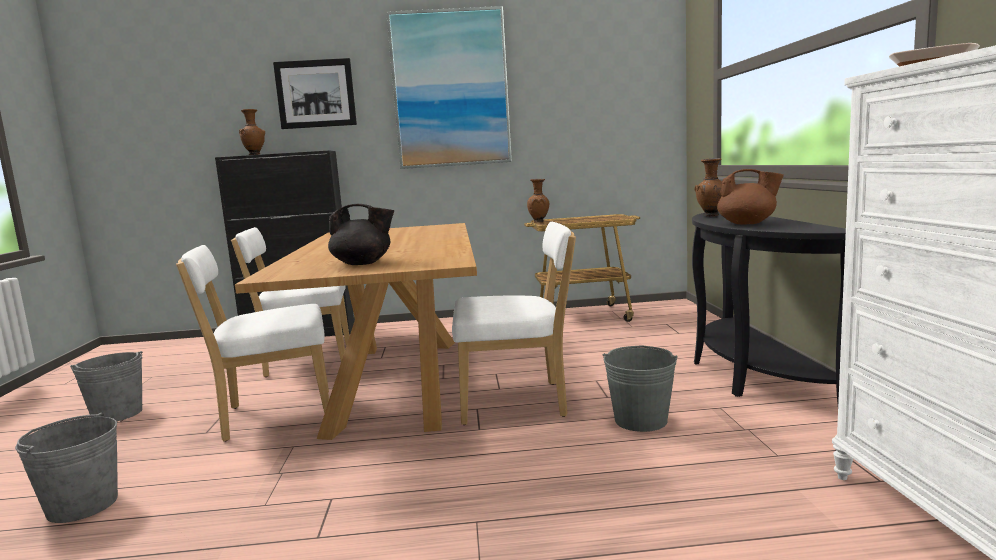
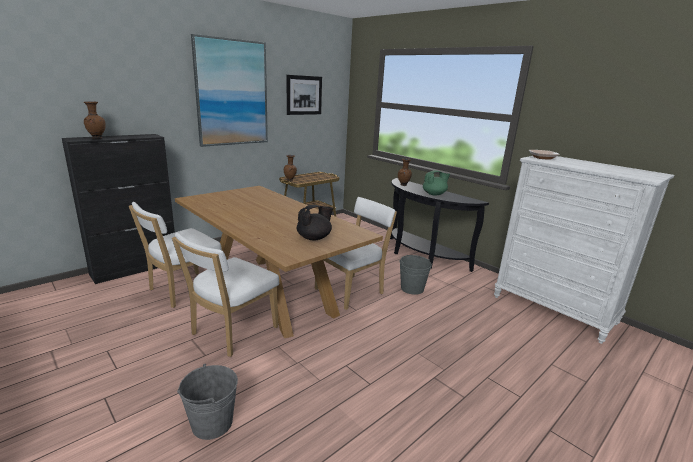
camera: 40 degrees left, 10 degrees up
grey bucket [70,351,143,421] -> none
picture [273,58,357,129] -> picture moved to [287,75,322,115]
brown teapot [717,169,784,225] -> green teapot [423,170,450,195]

